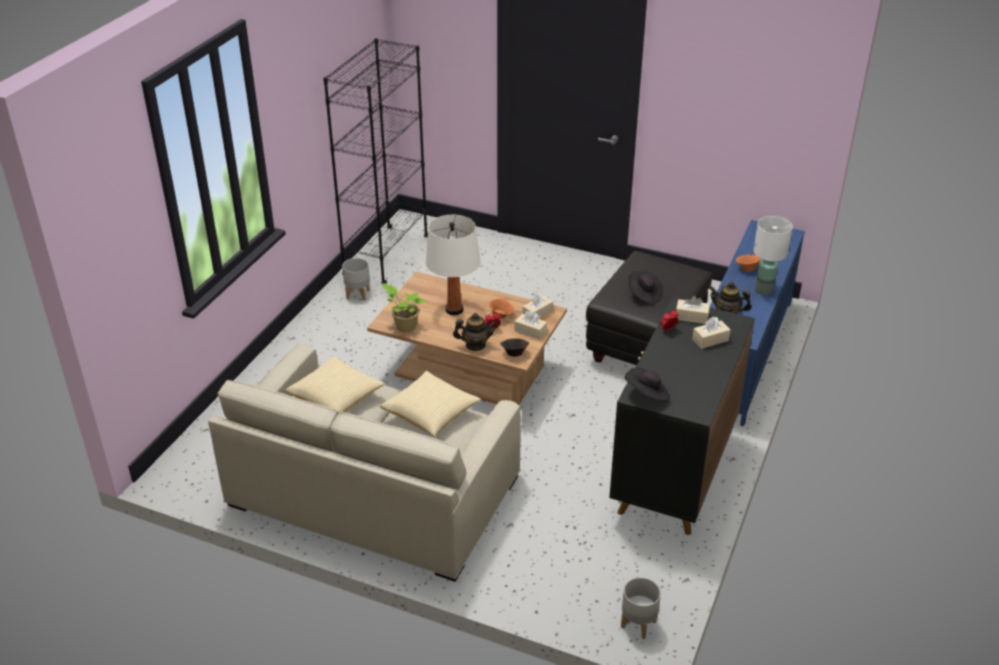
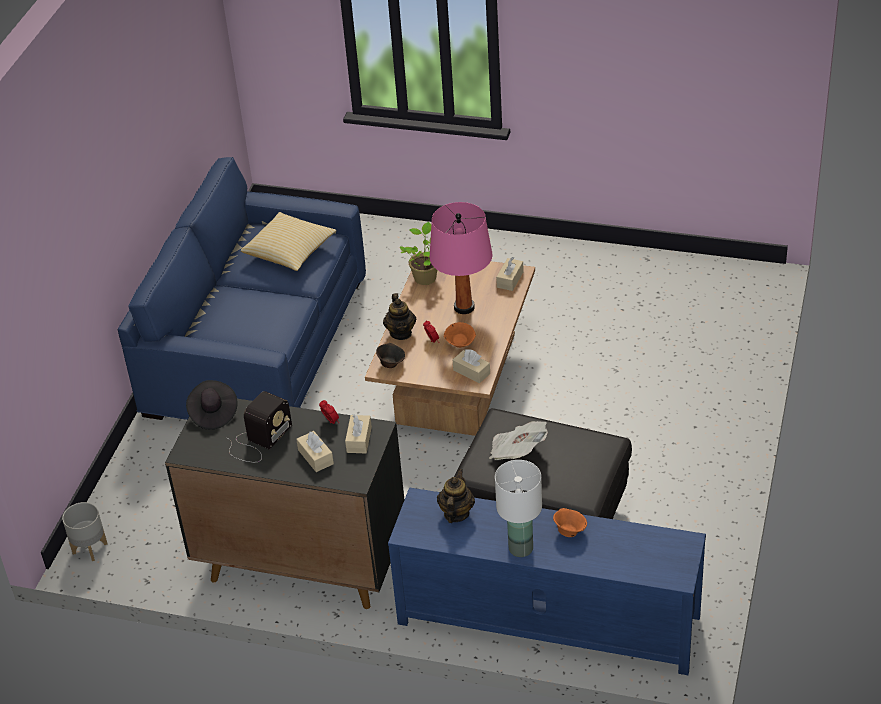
camera: 85 degrees right, 5 degrees up
beige sofa [208,344,521,582] -> blue sofa [118,157,366,420]
black bookcase [323,38,428,284] -> none
grey planter [342,258,370,301] -> none
pillow [380,371,481,437] -> none
white table lamp [426,214,481,315] -> pink table lamp [429,202,493,314]
beige tissue box [515,311,547,340] -> beige tissue box moved to [496,257,524,291]
black hat [629,271,663,304] -> newspaper [489,421,548,460]
none -> radio [226,391,292,462]

